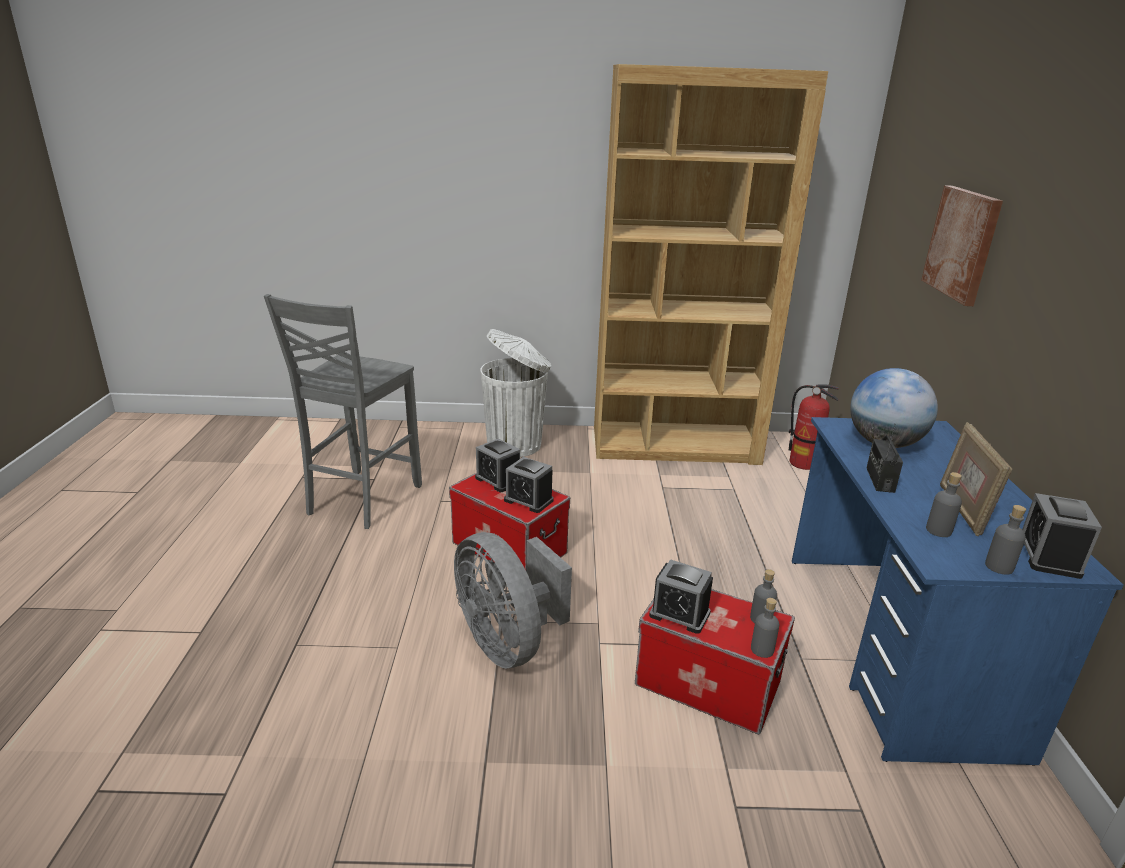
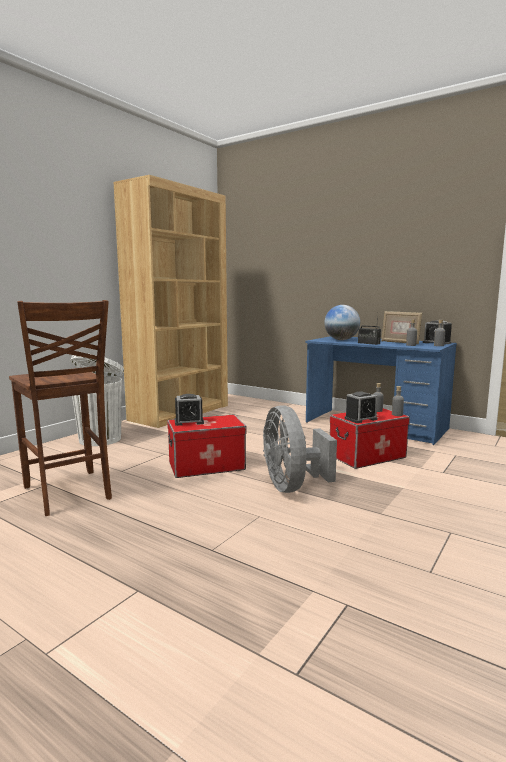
camera: 55 degrees left, 15 degrees down
grey chair [264,294,422,529] -> brown chair [9,300,112,516]
grey fan [454,532,572,669] -> grey fan turned 75 degrees clockwise [263,405,337,493]
alarm clock [504,457,554,513] -> none
fire extinguisher [789,385,839,470] -> none
picture [921,186,1003,306] -> none

